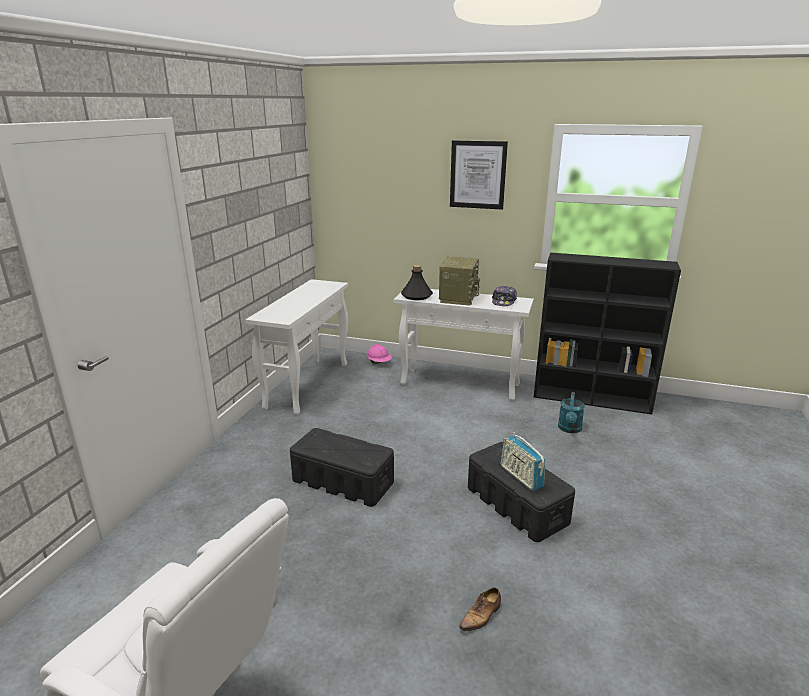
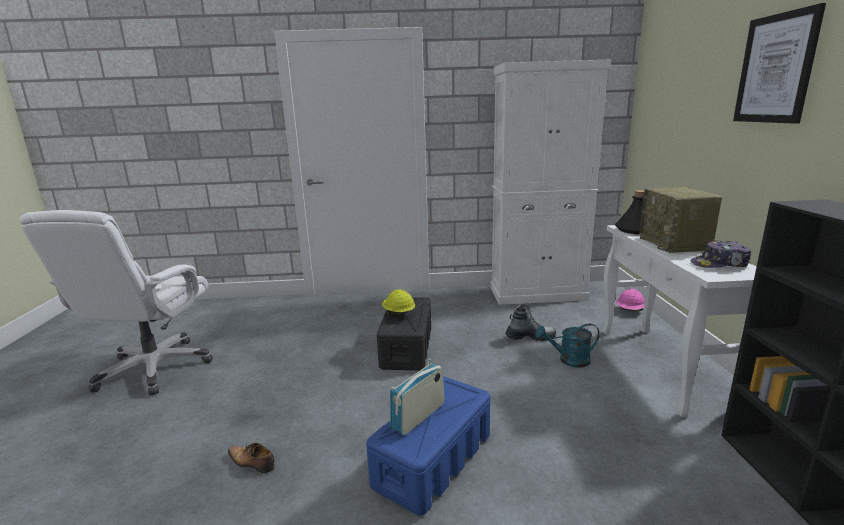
camera: 70 degrees right, 5 degrees down
white console table [245,279,348,415] -> white cabinet [490,59,611,305]
radio [439,256,480,306] -> radio turned 90 degrees clockwise [639,187,722,253]
black storage box [468,442,575,542] -> blue storage box [366,377,490,516]
turquoise watering can [558,392,585,433] -> turquoise watering can moved to [535,324,600,368]
none -> yellow hard hat [382,289,415,316]
none -> boot [505,304,556,341]

